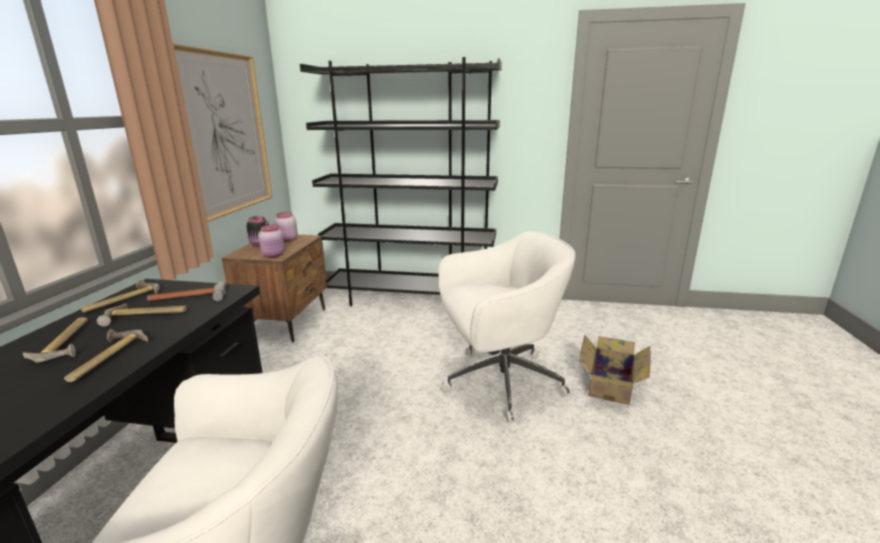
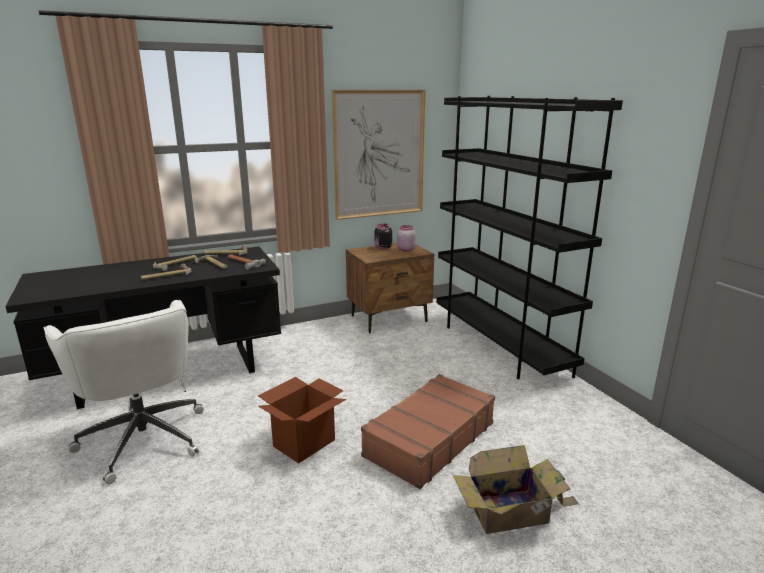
camera: 55 degrees right, 0 degrees up
pink jar [259,225,285,258] -> none
white office chair [438,231,575,422] -> brown suitcase [361,374,495,489]
none -> cardboard box [258,377,346,463]

